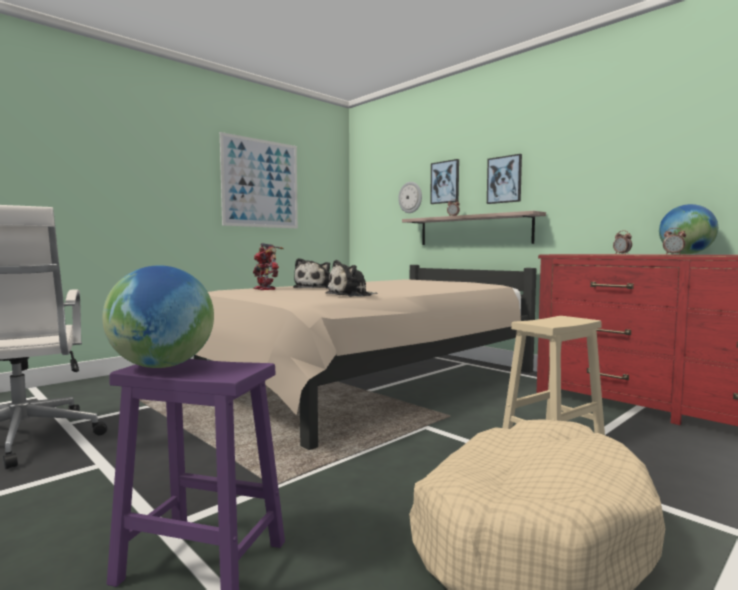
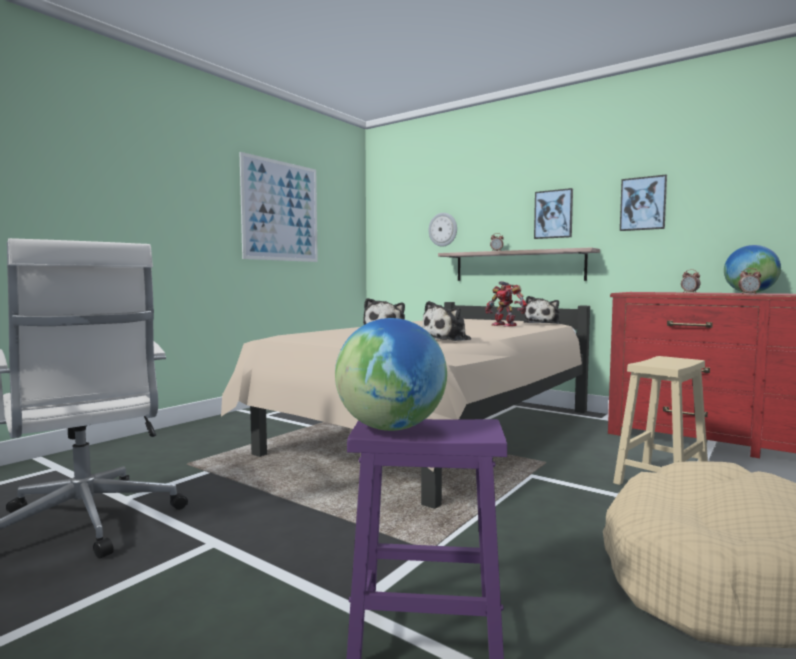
camera: 10 degrees left, 0 degrees up
toy robot [253,243,284,290] -> toy robot moved to [485,281,527,327]
picture [430,159,459,204] -> picture moved to [620,175,667,231]
none -> plush toy [524,296,560,324]

